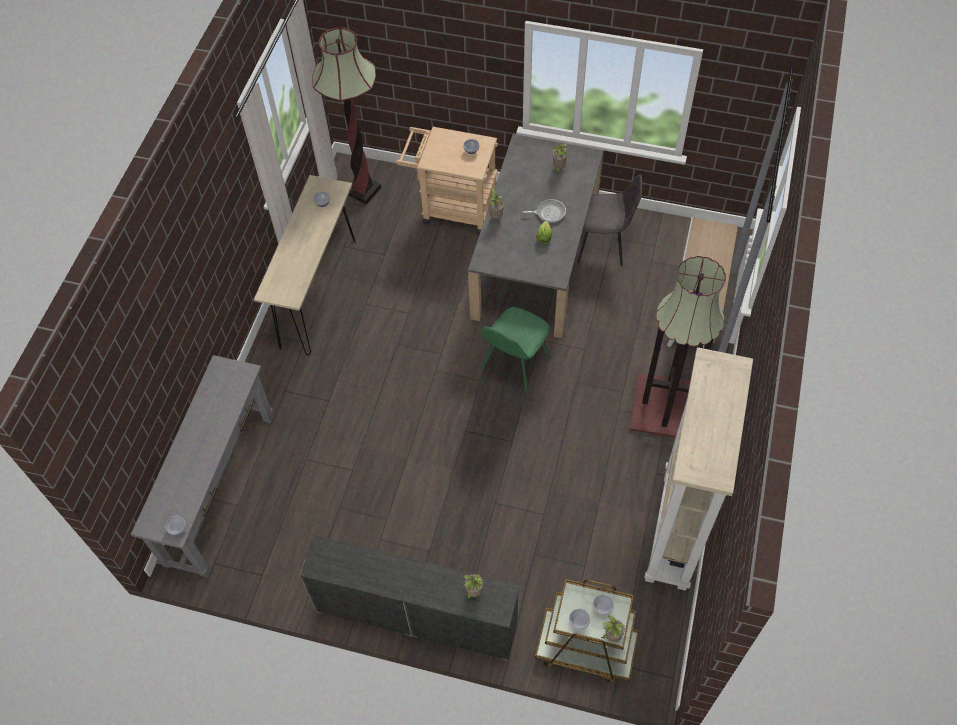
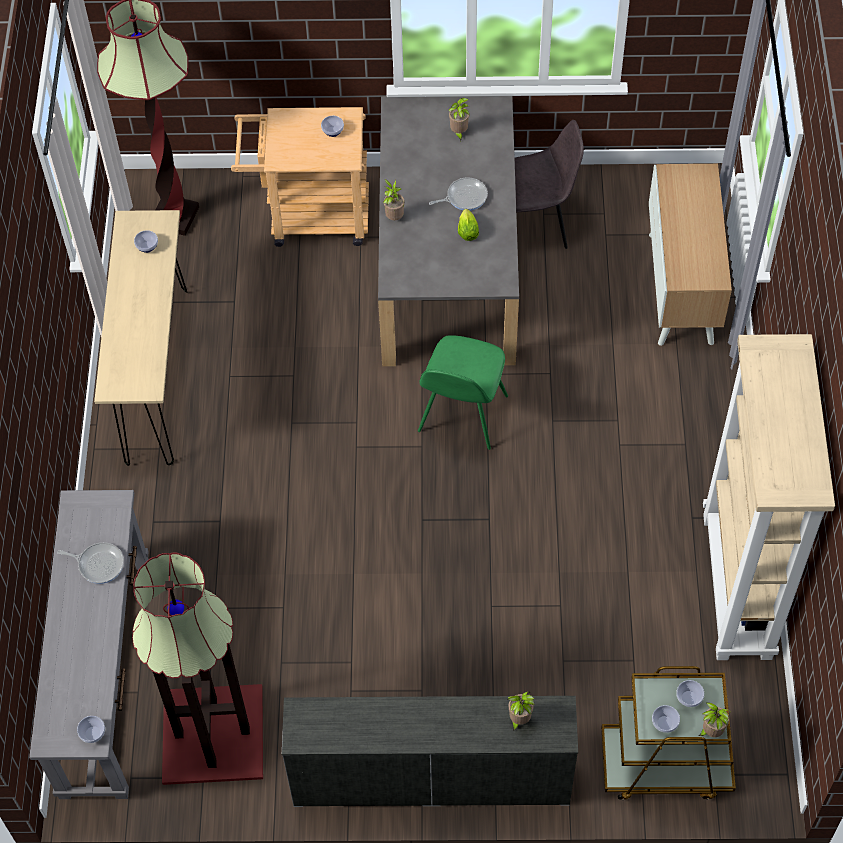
camera: 15 degrees left, 0 degrees up
floor lamp [630,256,726,438] -> floor lamp moved to [132,553,263,785]
none -> frying pan [57,542,124,584]

